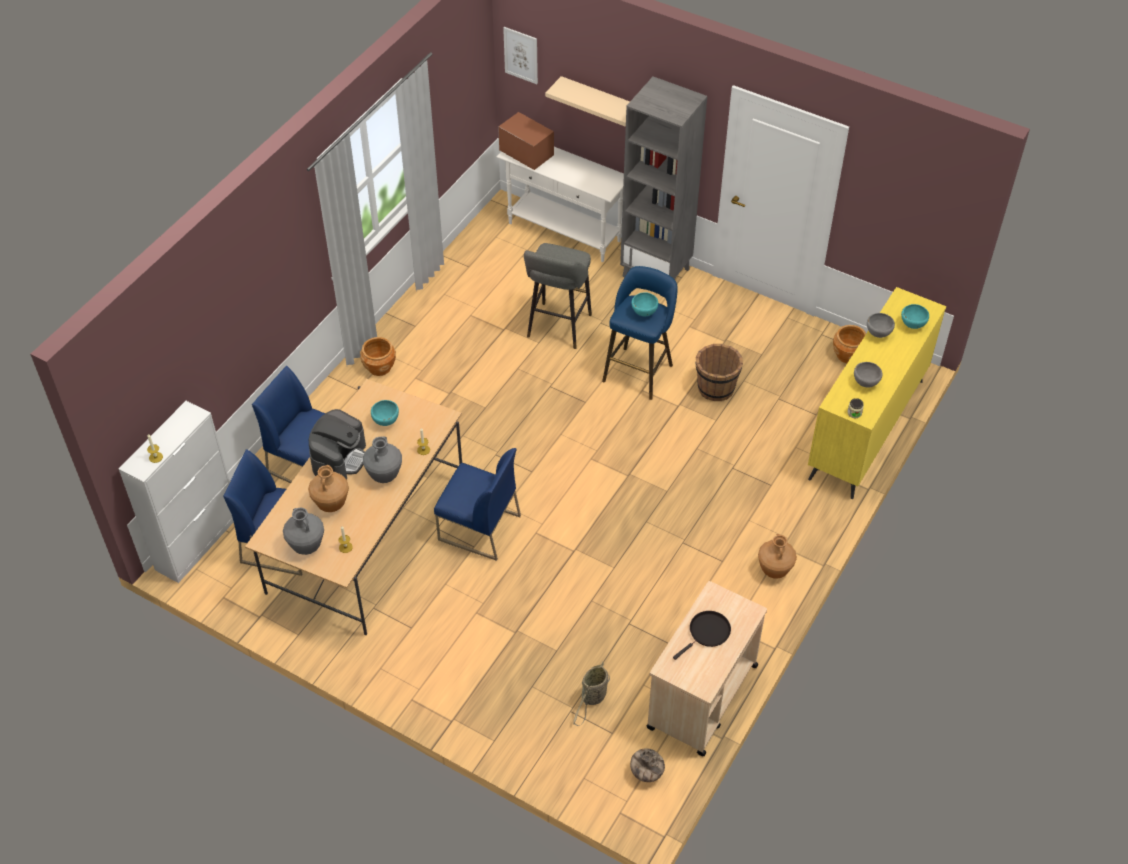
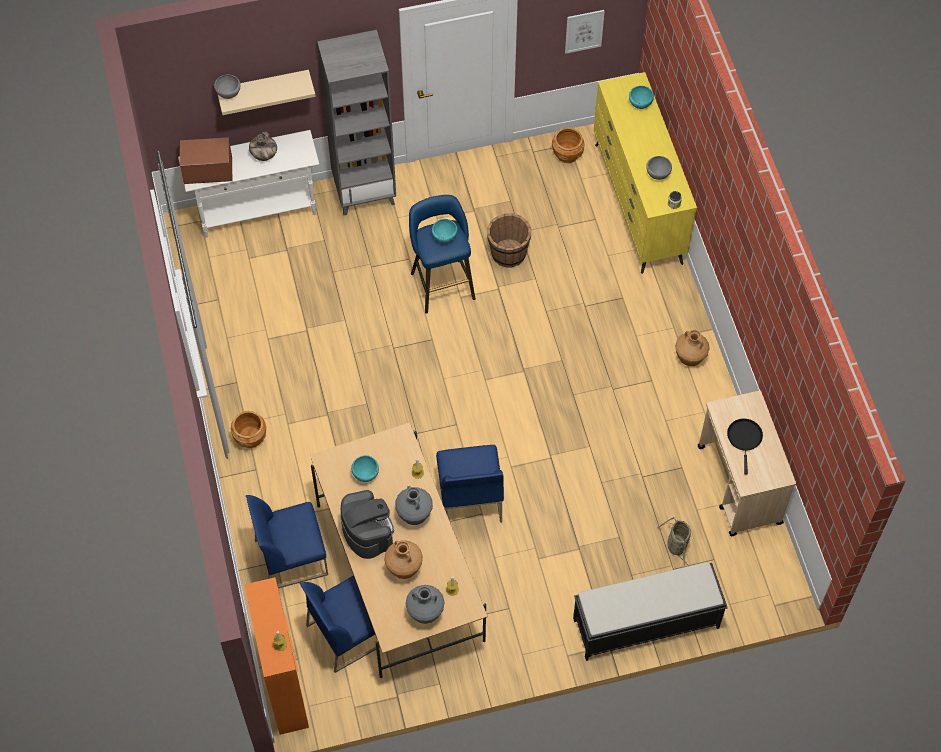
camera: 45 degrees left, 10 degrees up
white cabinet [118,401,234,583] -> orange cabinet [244,577,309,735]
blue chair [434,448,521,561] -> blue chair turned 105 degrees clockwise [436,445,504,523]
picture [503,27,538,84] -> picture moved to [565,10,605,54]
grey stool [524,243,592,349] -> none
vase [630,748,665,782] -> vase moved to [249,131,277,161]
grey bowl [867,313,895,338] -> grey bowl moved to [214,74,240,99]
none -> black bench [573,562,728,661]

